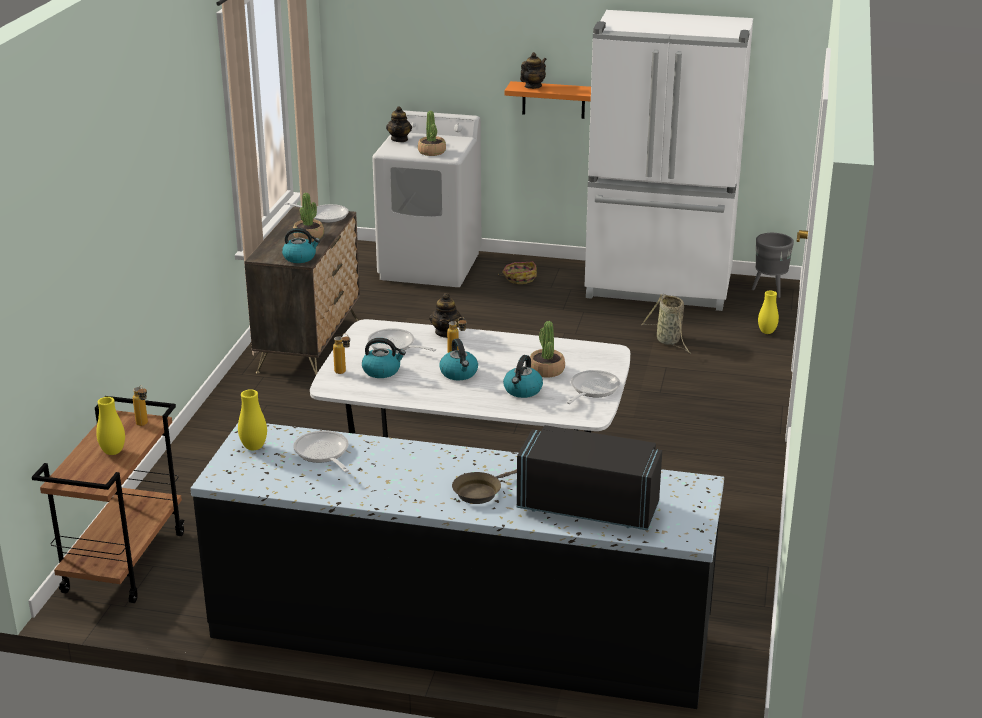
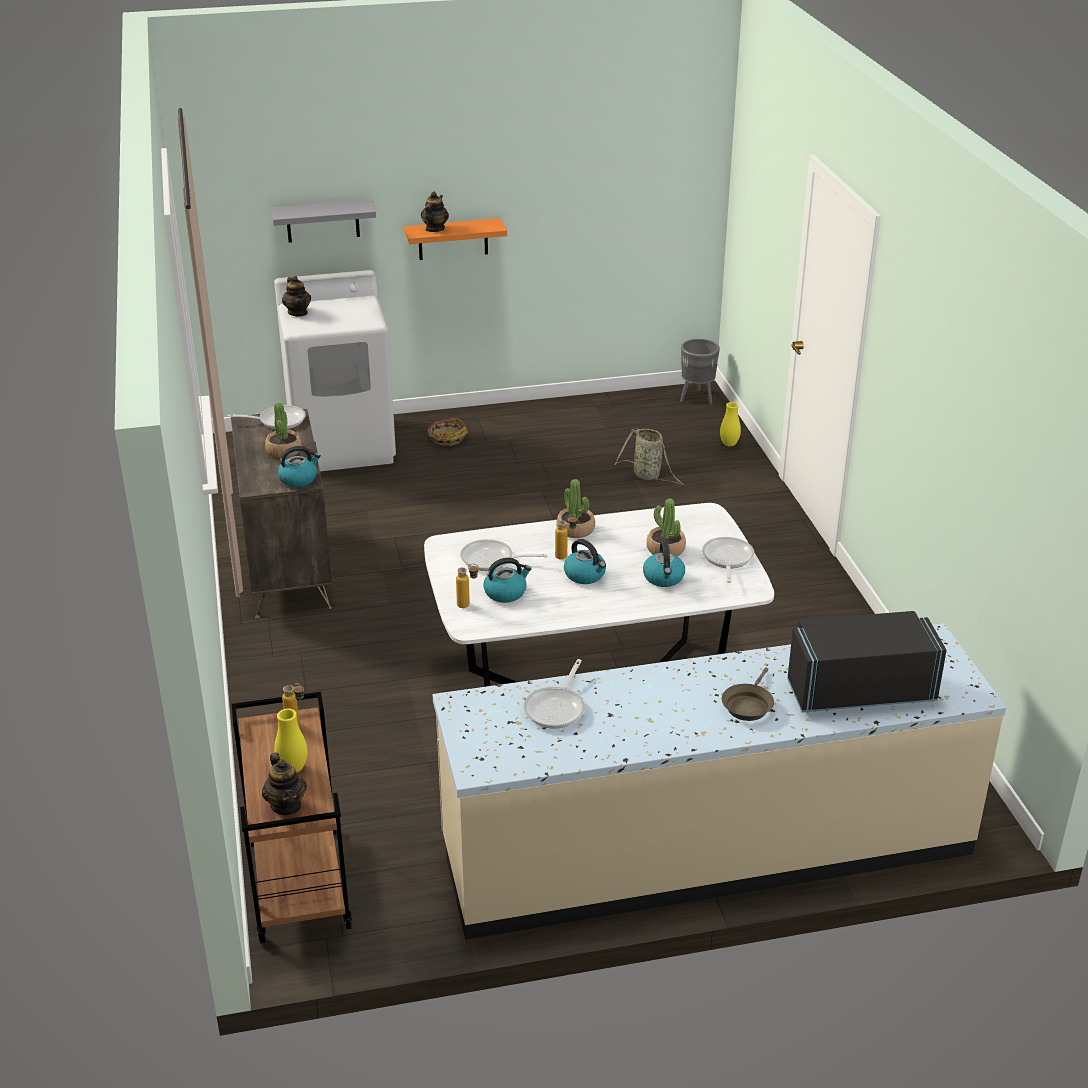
camera: 25 degrees left, 5 degrees up
black counter [190,423,724,709] -> beige counter [433,623,1006,940]
yellow vase [238,389,267,450] -> none
frying pan [293,431,349,472] -> frying pan turned 105 degrees counterclockwise [523,659,585,729]
potted plant [418,111,446,156] -> potted plant moved to [556,479,595,538]
teapot [429,293,462,338] -> teapot moved to [262,753,307,815]
white fridge [584,10,753,311] -> none
none -> grey shelf [271,200,376,243]

